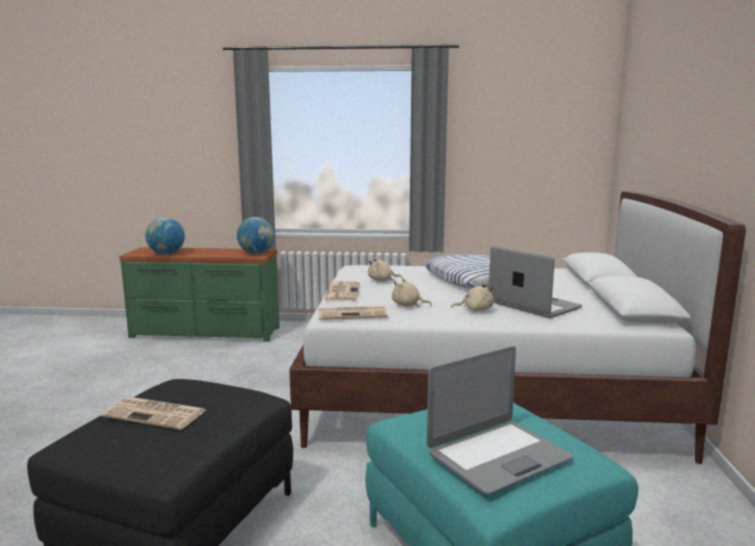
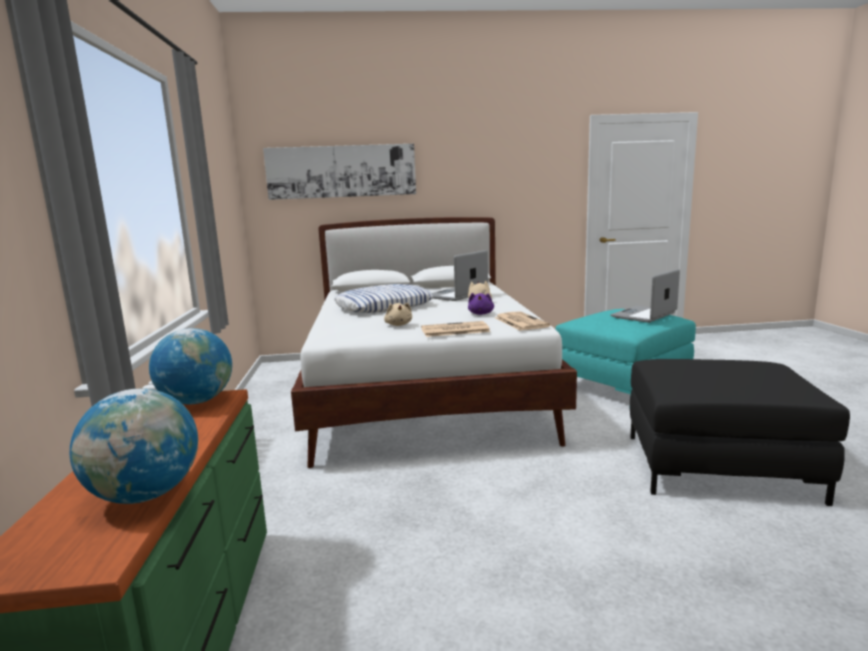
camera: 100 degrees left, 0 degrees up
newspaper [102,397,206,430] -> none
beige plush toy [392,278,432,307] -> purple plush toy [468,293,494,315]
laptop [427,346,573,494] -> laptop turned 90 degrees counterclockwise [610,269,680,323]
none -> picture [263,144,416,200]

